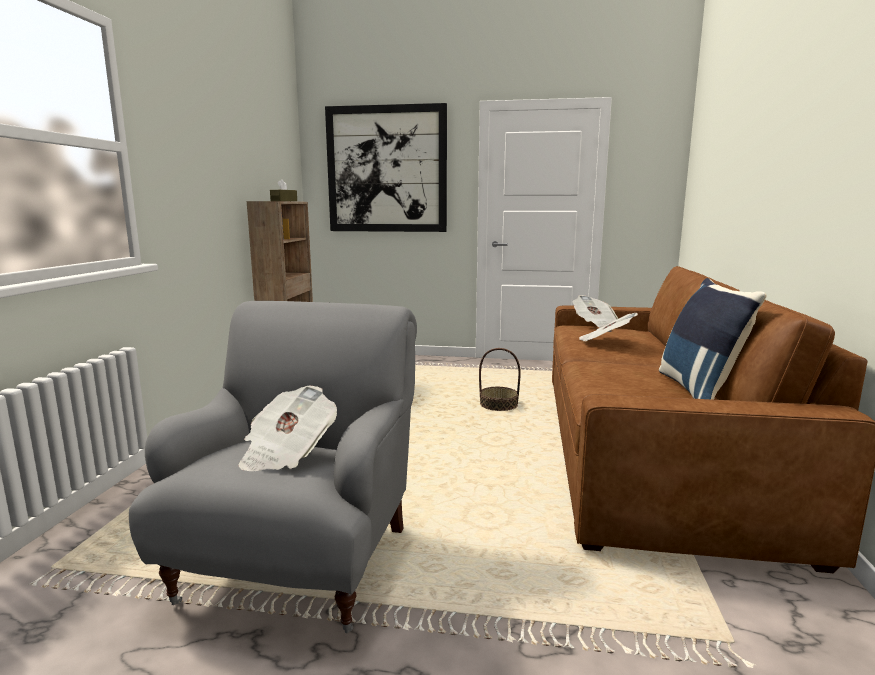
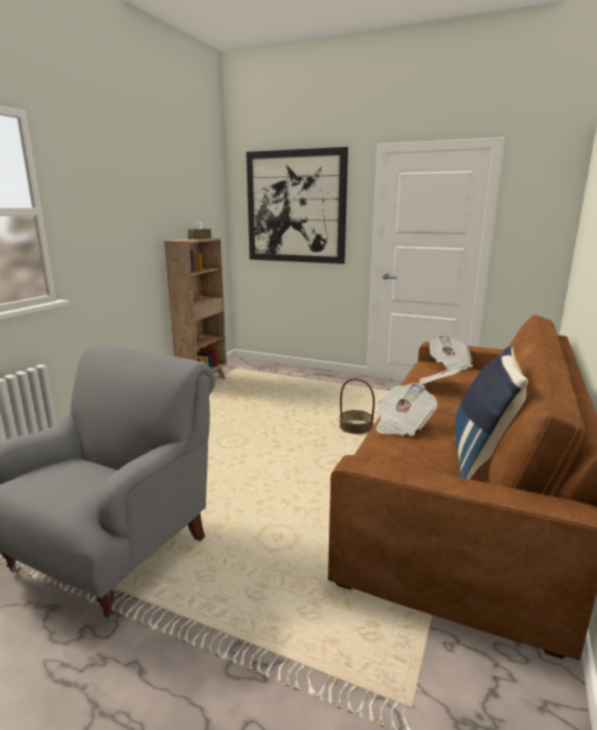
camera: 15 degrees right, 5 degrees up
newspaper [238,386,337,471] -> newspaper moved to [376,383,438,436]

